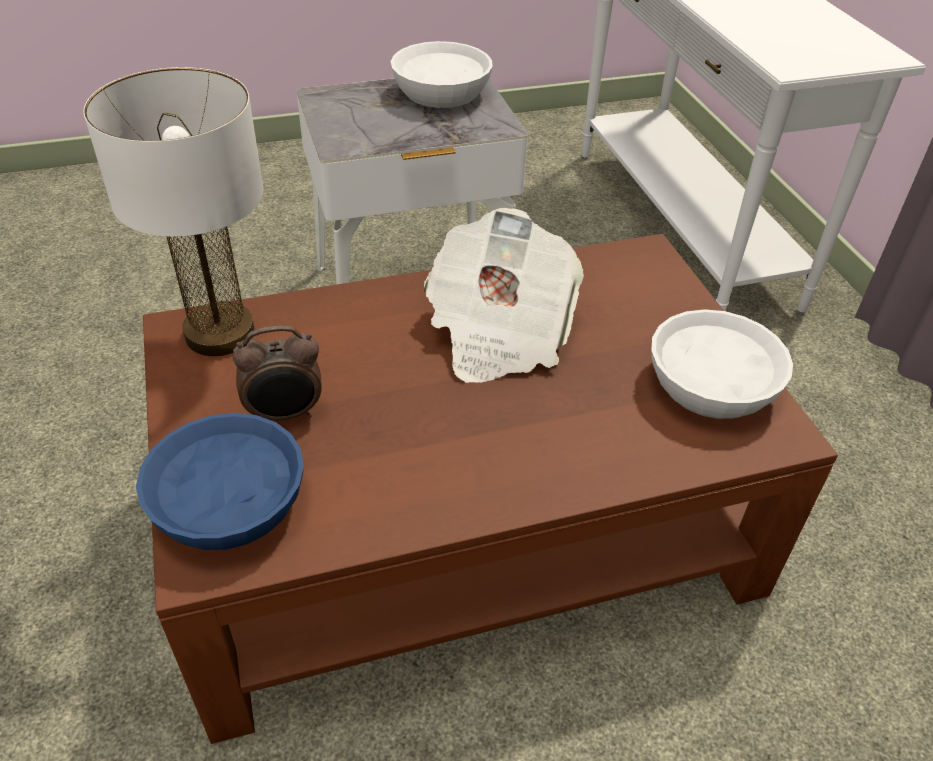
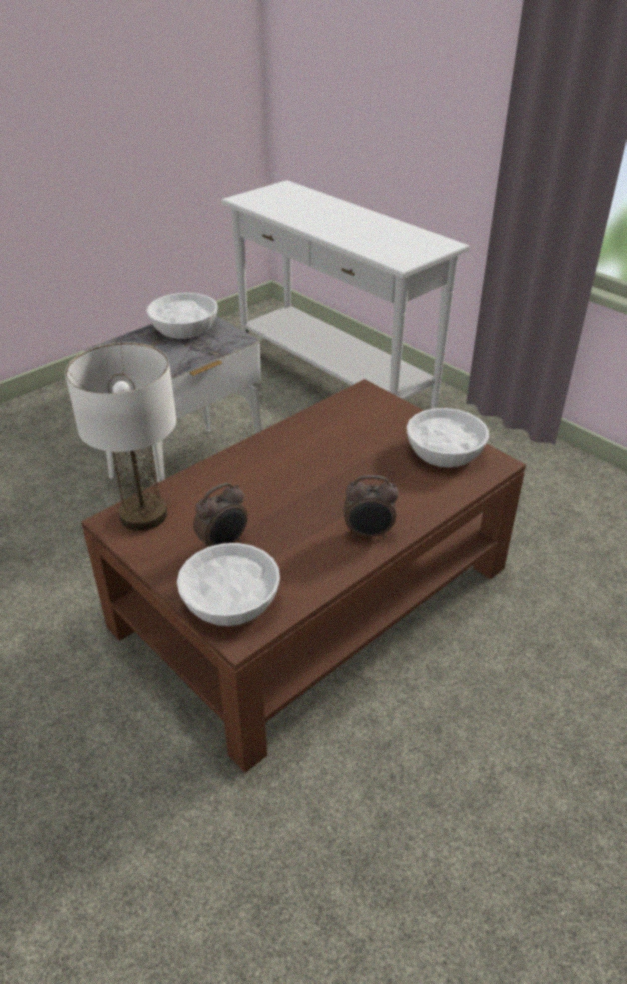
camera: 25 degrees left, 5 degrees down
blue bowl [136,413,304,550] -> white bowl [177,543,280,626]
newspaper [424,208,584,383] -> none
none -> alarm clock [344,475,399,538]

